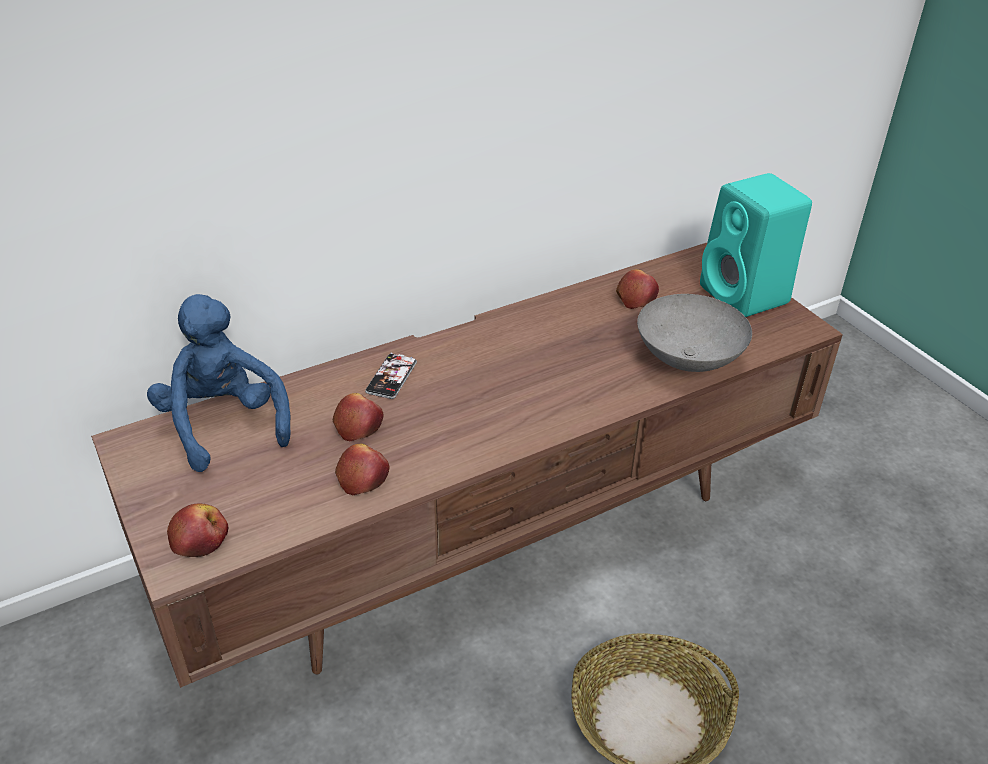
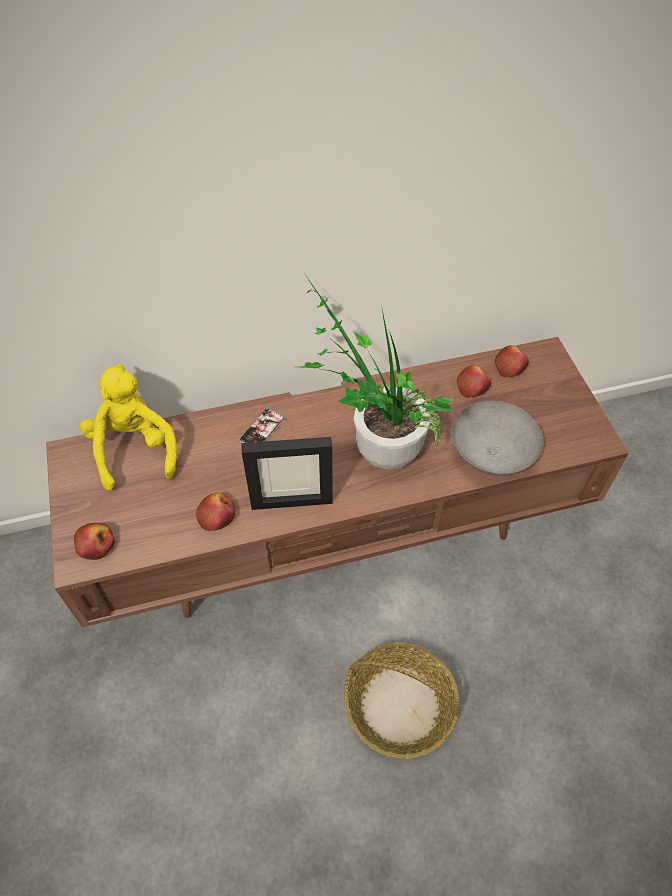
camera: 15 degrees right, 15 degrees up
blue plush toy [147,294,291,472] -> yellow plush toy [80,364,177,490]
apple [333,393,383,441] -> apple moved to [495,345,529,377]
turquoise speaker [700,173,812,317] -> none
none -> picture frame [241,437,333,510]
none -> potted plant [301,273,454,469]

